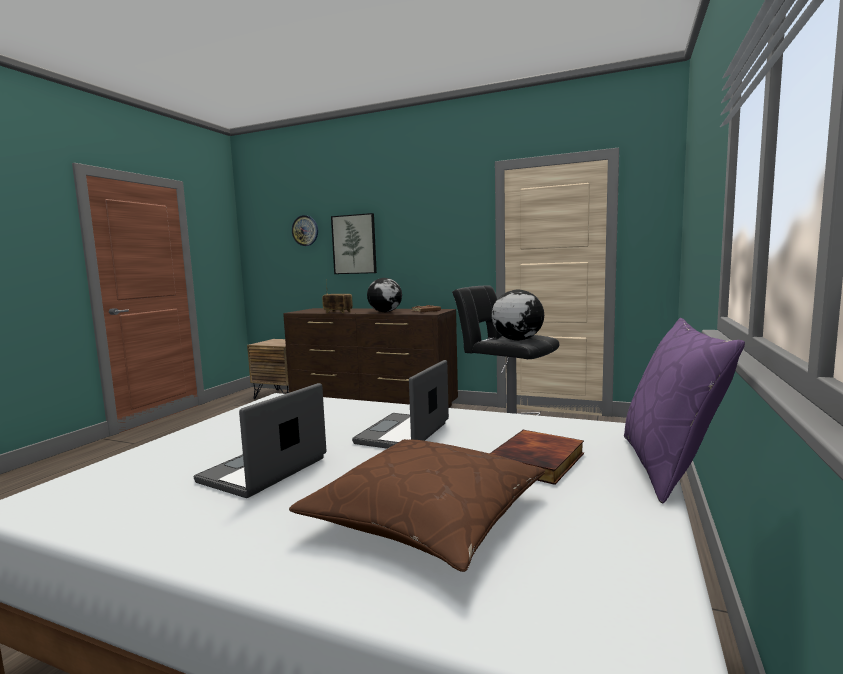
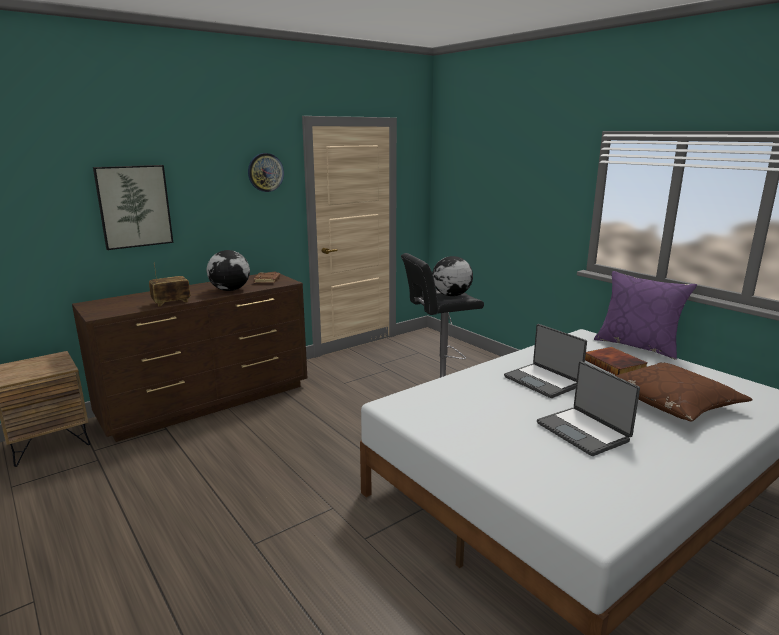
camera: 60 degrees left, 10 degrees up
wall clock [292,215,318,246] -> wall clock moved to [248,153,284,192]

